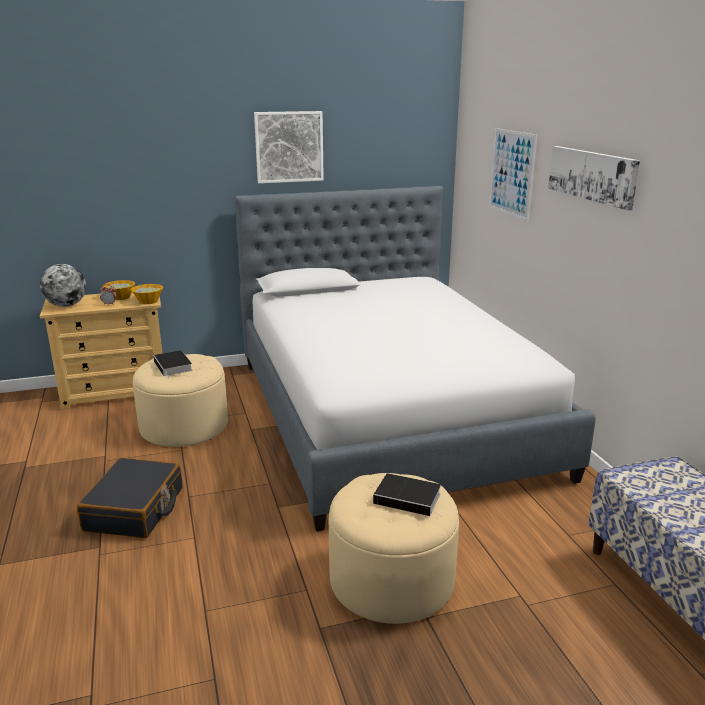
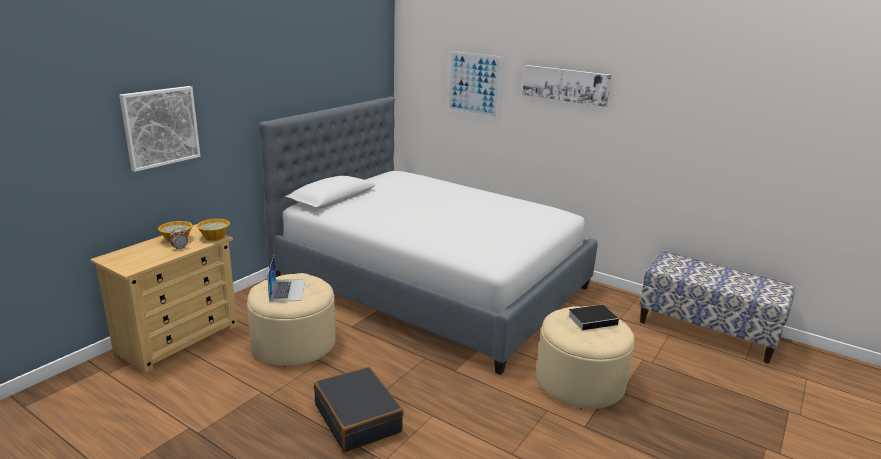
camera: 40 degrees left, 0 degrees up
globe [40,264,86,307] -> none
book [153,350,193,379] -> laptop [267,256,306,302]
picture [254,111,324,183] -> picture moved to [119,86,200,172]

